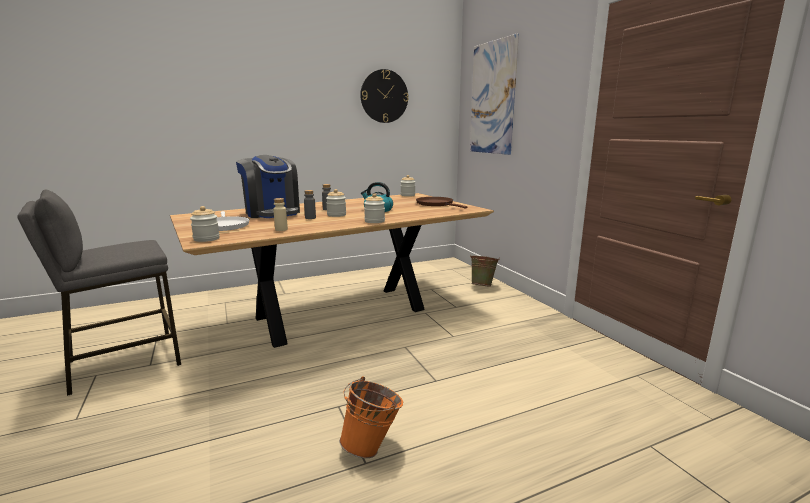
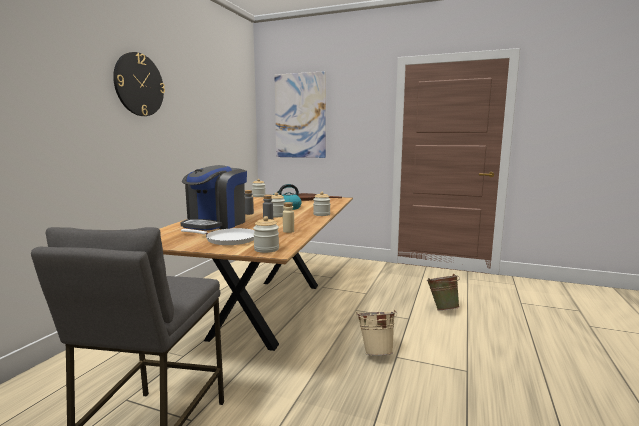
camera: 45 degrees left, 5 degrees down
coffee machine [236,155,300,218] -> coffee machine turned 105 degrees clockwise [181,165,247,231]
orange bucket [339,377,403,458] -> none
wall clock [360,69,409,123] -> wall clock moved to [113,52,165,116]
green bucket [470,254,500,287] -> green bucket moved to [427,274,460,310]
none -> beige bucket [356,309,397,356]

